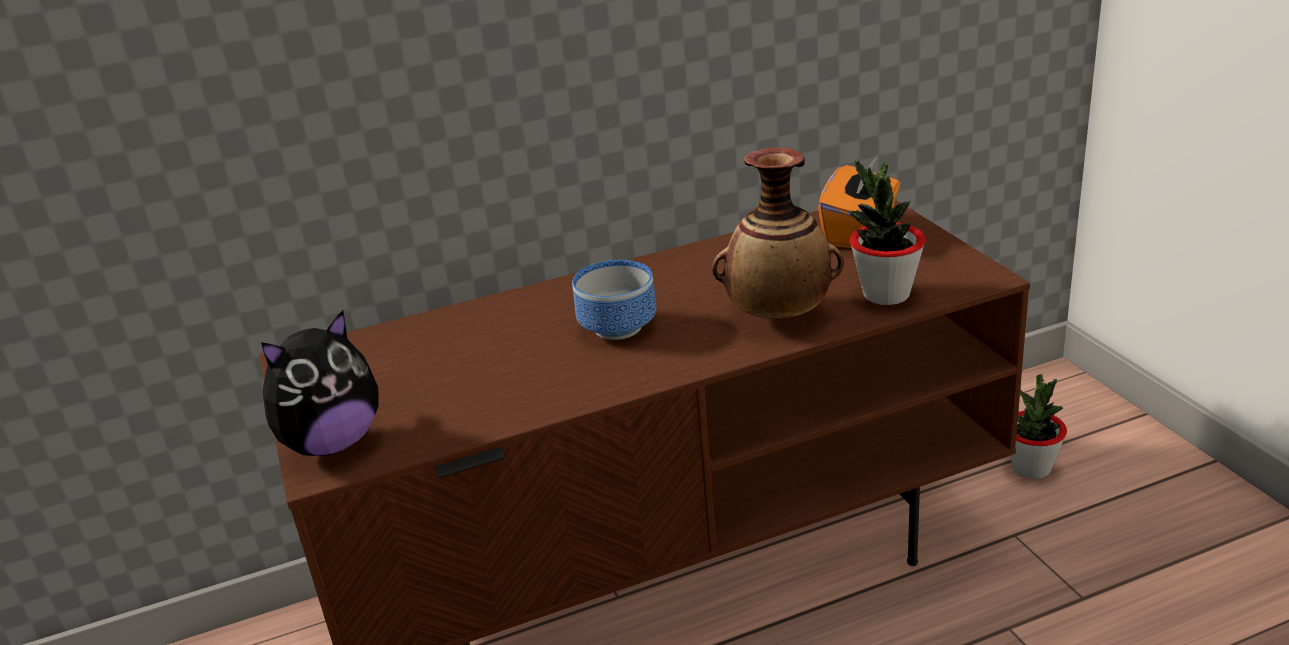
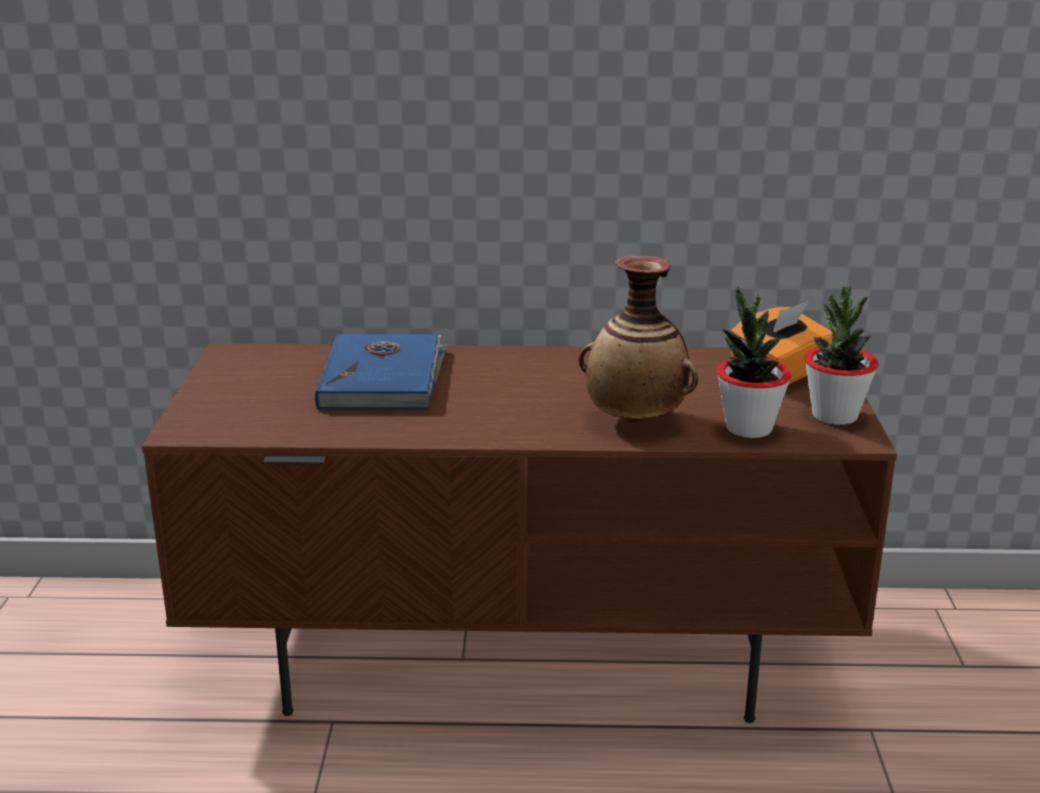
camera: 20 degrees right, 5 degrees down
plush toy [261,310,379,456] -> none
bowl [572,260,657,340] -> none
potted plant [1011,374,1067,479] -> potted plant moved to [804,287,879,425]
none -> blue book [315,334,447,410]

